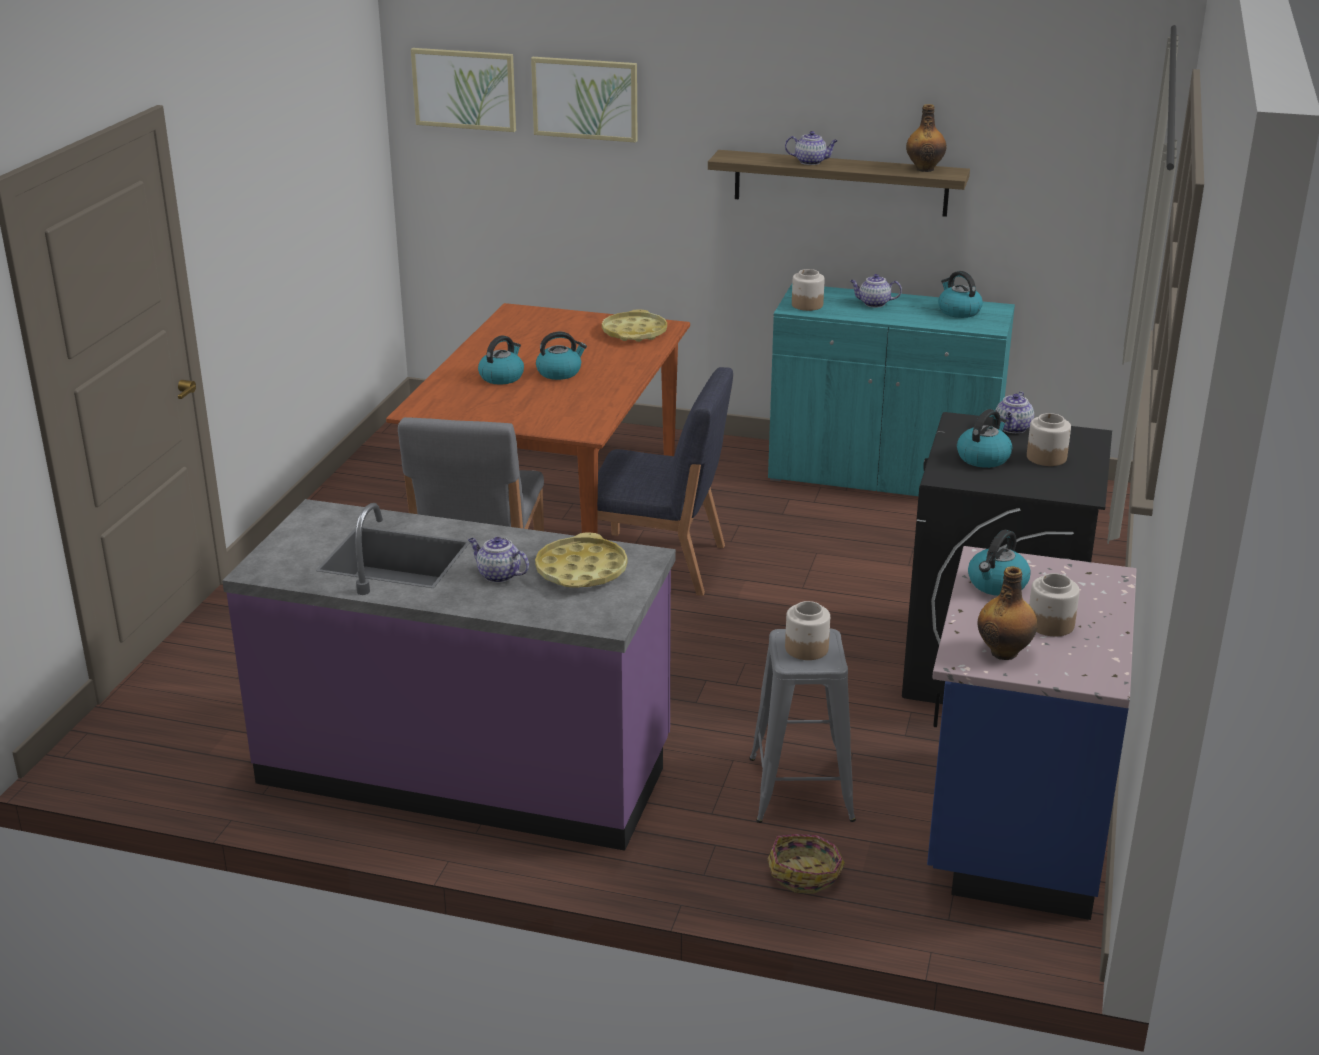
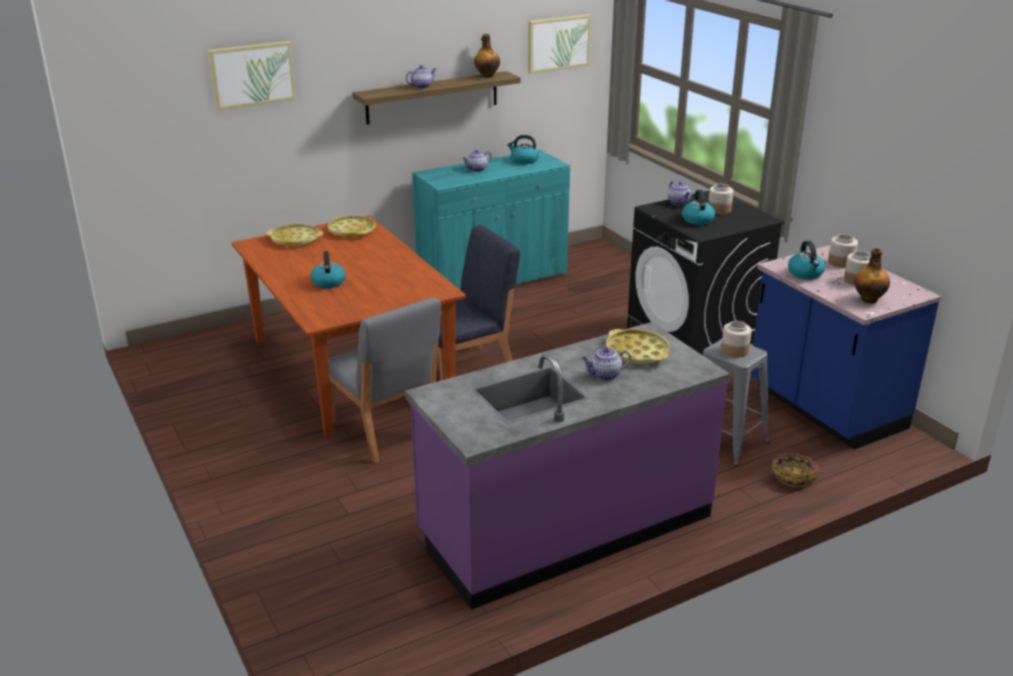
camera: 45 degrees left, 0 degrees up
picture [411,48,516,132] -> picture moved to [528,14,591,74]
kettle [536,331,587,380] -> none
jar [792,269,825,311] -> jar moved to [828,234,858,268]
none -> yellow tray [266,224,324,247]

